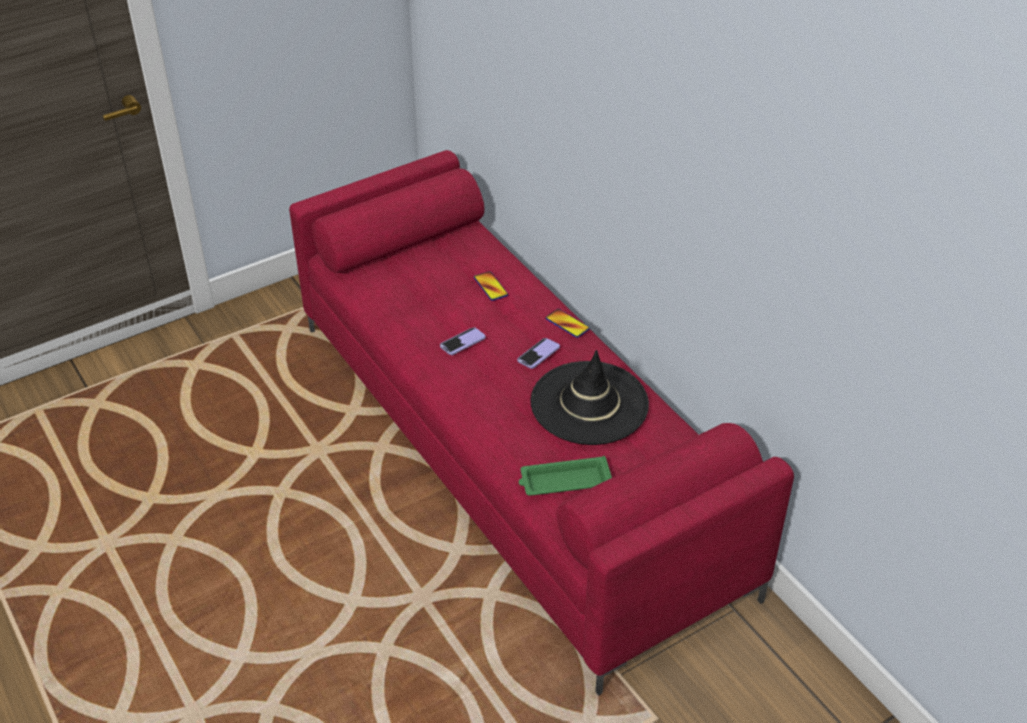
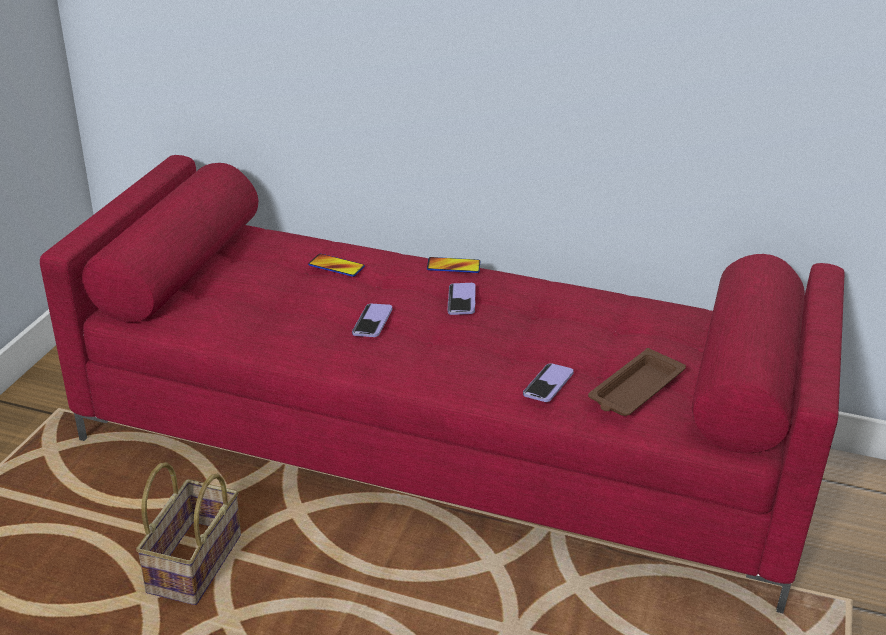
camera: 40 degrees left, 10 degrees down
green tray [519,456,612,496] -> brown tray [588,348,686,416]
black hat [530,350,649,445] -> none
none -> basket [136,462,241,605]
none -> phone [523,363,574,402]

